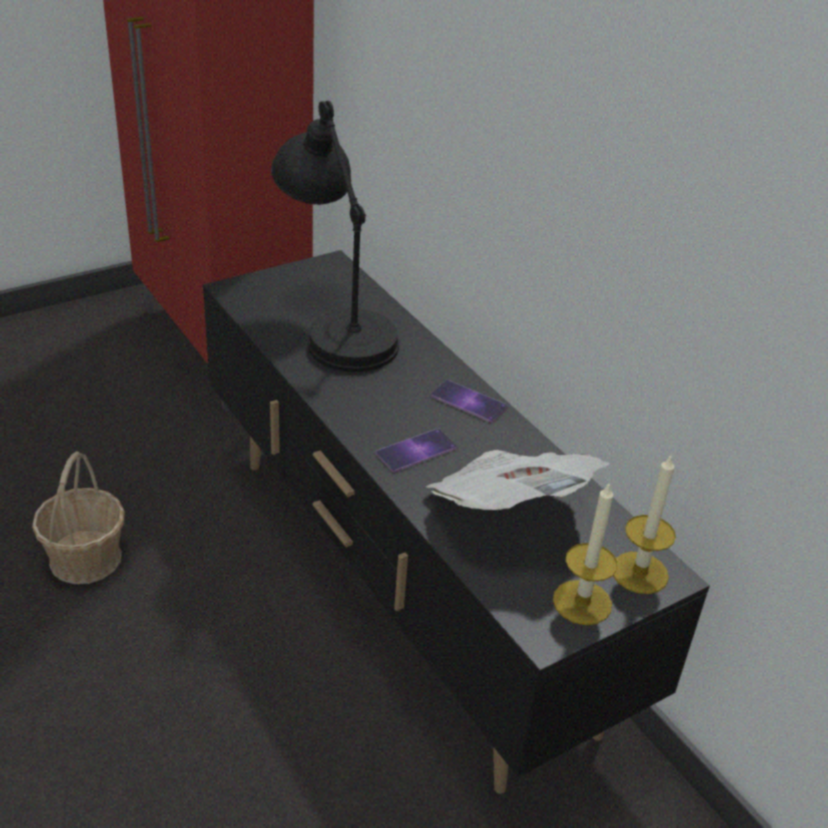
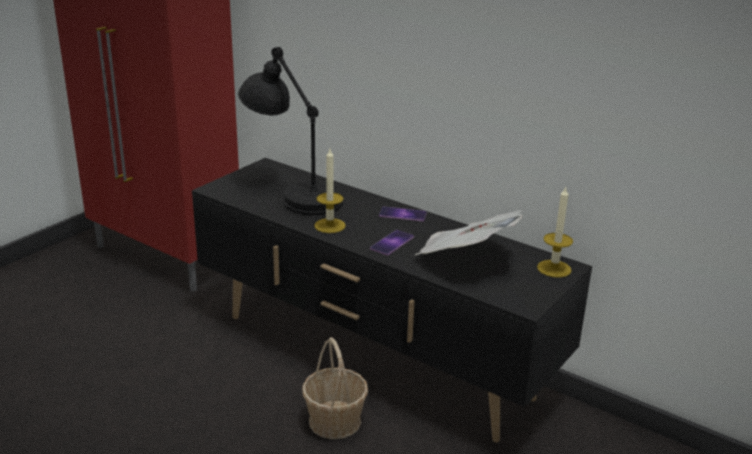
camera: 20 degrees left, 10 degrees down
basket [32,451,125,584] -> basket moved to [302,337,368,439]
candle [553,482,617,625] -> candle moved to [314,149,346,233]

